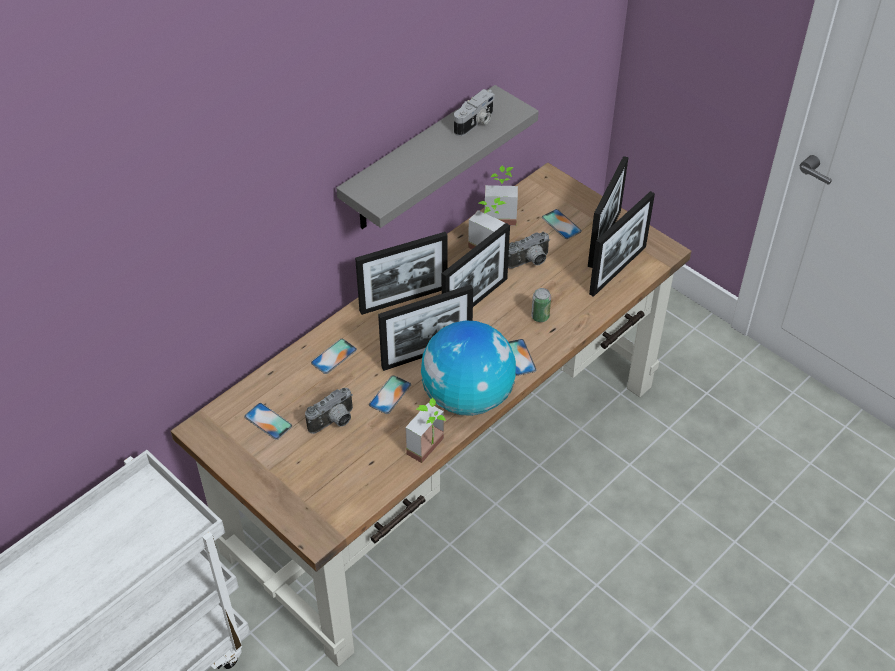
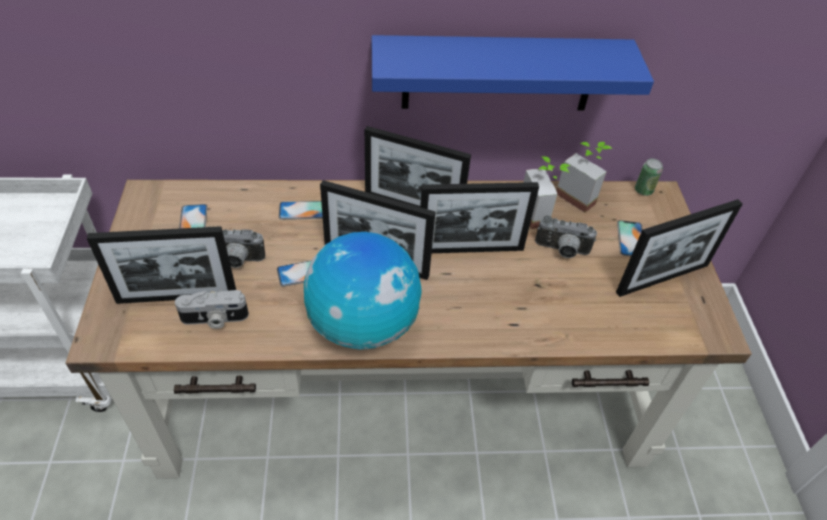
camera: 40 degrees right, 0 degrees up
grey shelf [336,85,539,229] -> blue shelf [372,35,654,111]
potted plant [405,398,446,463] -> none
camera [454,89,495,136] -> camera moved to [175,290,249,329]
phone [509,339,537,376] -> none
can [531,288,551,322] -> can moved to [635,158,663,196]
picture frame [589,191,655,297] -> picture frame moved to [87,226,236,304]

